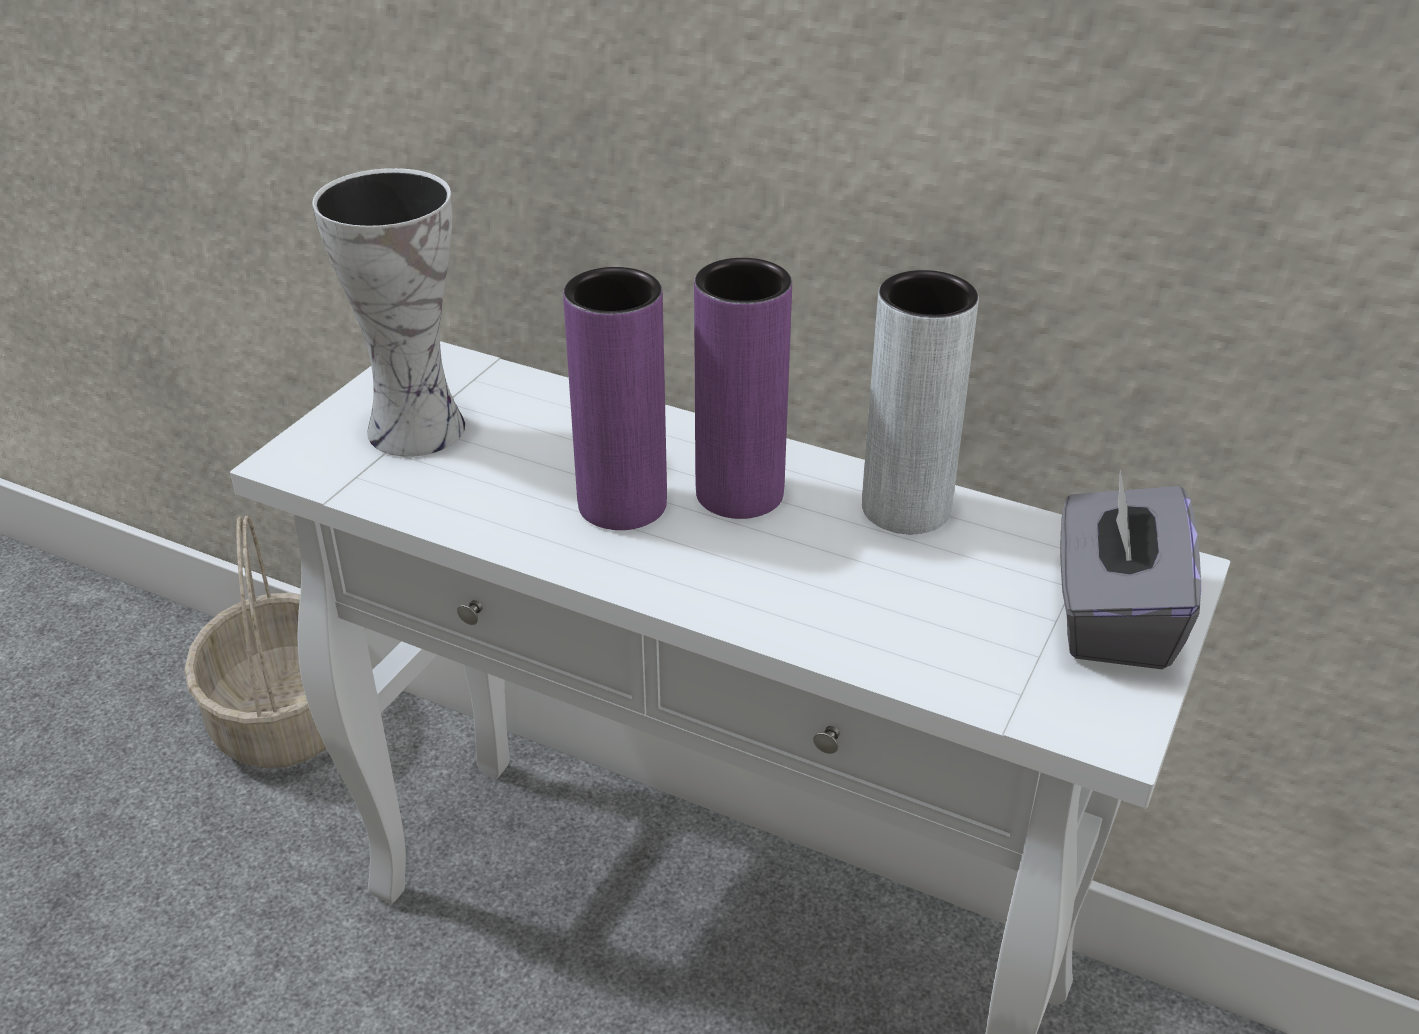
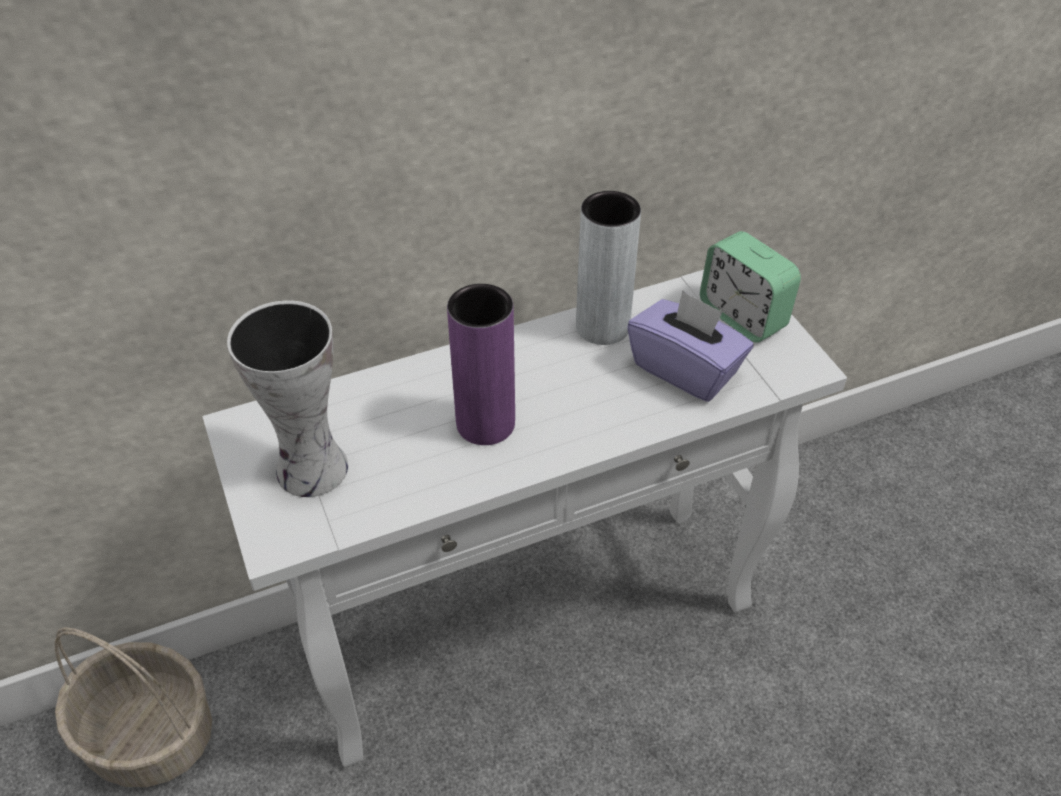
camera: 50 degrees left, 10 degrees up
purple vase [694,258,792,519] -> none
grey tissue box [1060,470,1201,669] -> alarm clock [700,231,801,342]
none -> purple tissue box [627,290,754,402]

